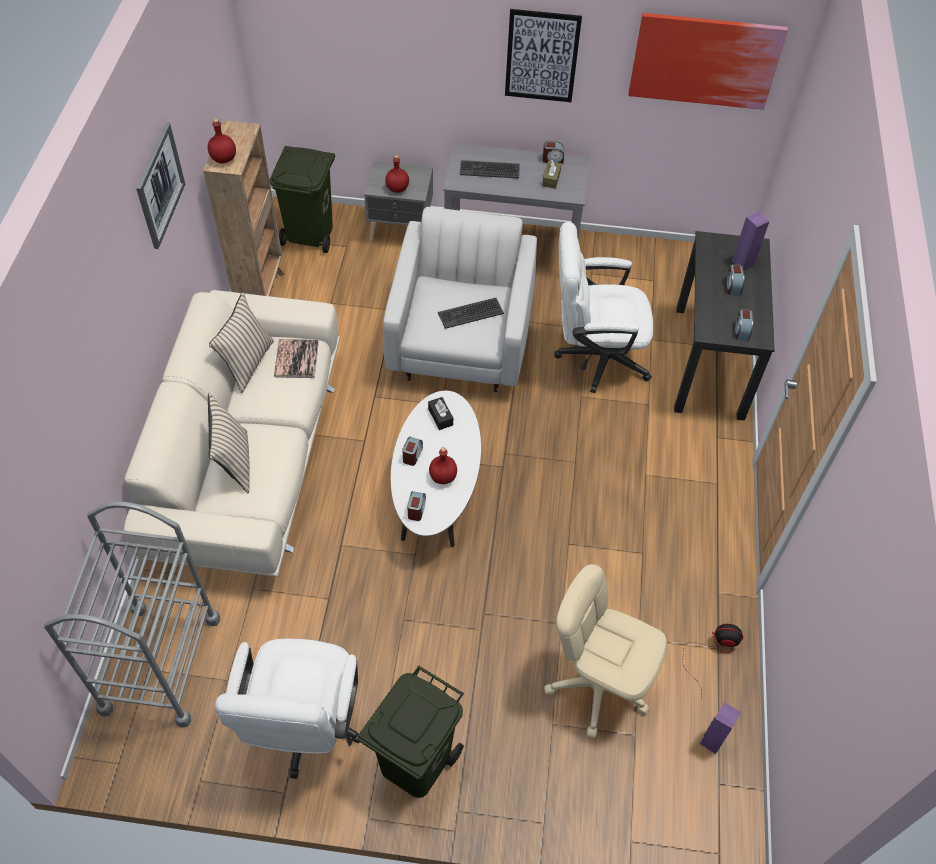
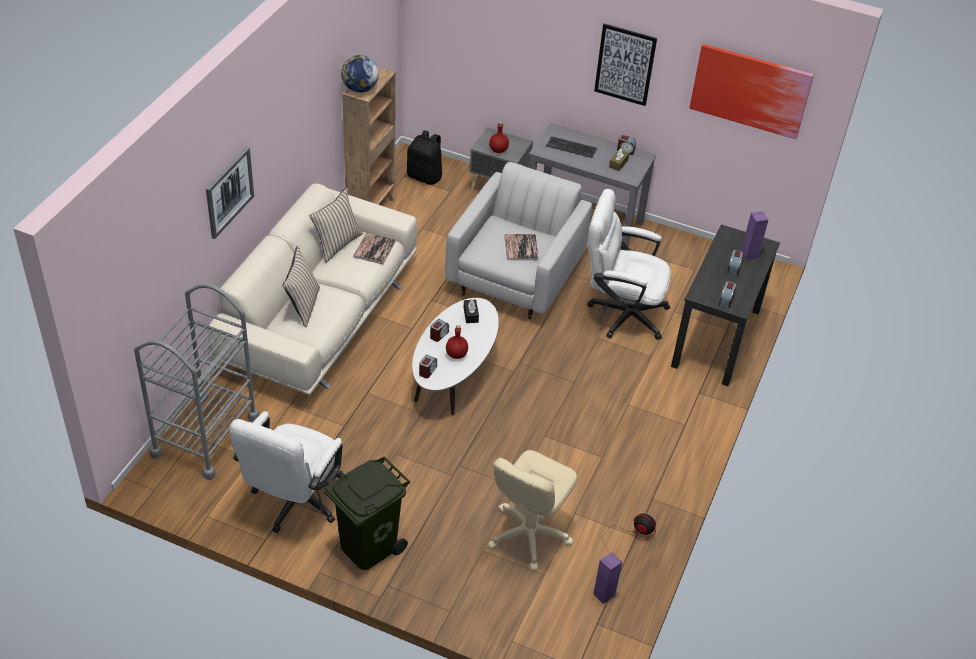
camera: 15 degrees right, 10 degrees down
picture [136,122,185,249] -> picture moved to [206,147,254,239]
red bottle [208,119,236,164] -> globe [341,55,379,93]
green trash can [270,146,335,253] -> black backpack [406,130,442,185]
keyboard [438,298,504,329] -> book [504,234,539,260]
beige office chair [544,564,667,738] -> beige office chair turned 105 degrees counterclockwise [488,450,578,571]

